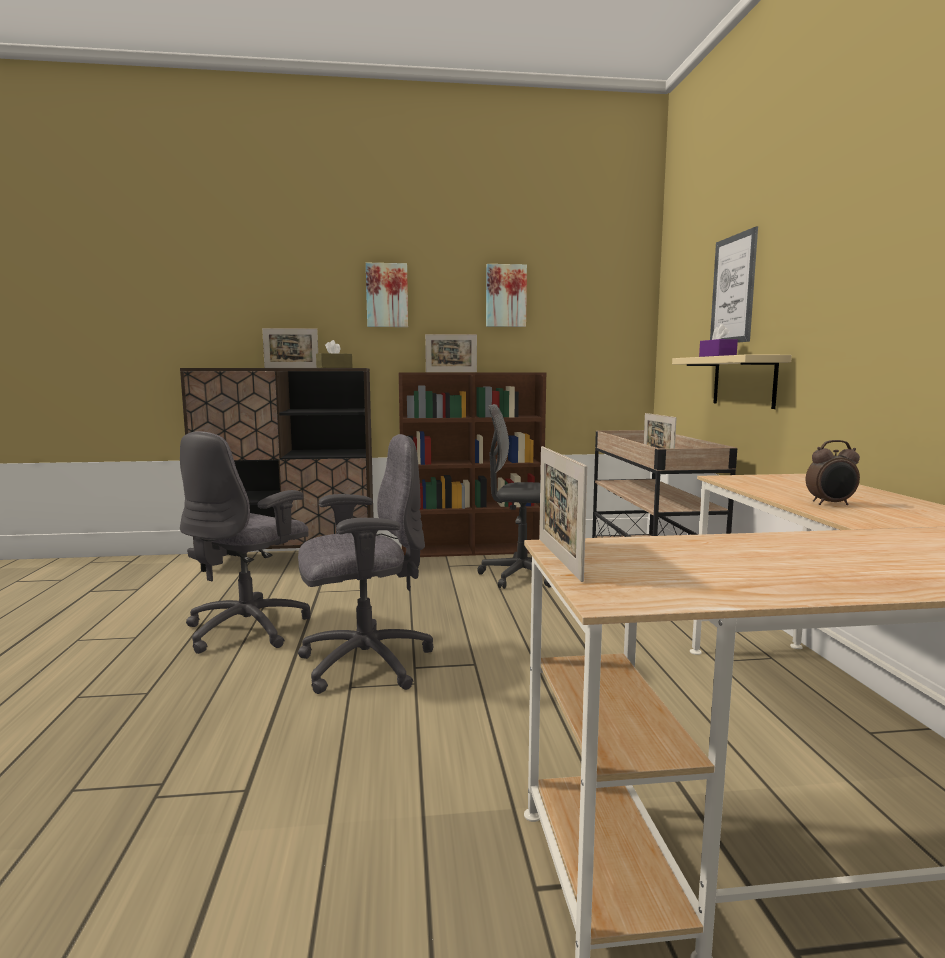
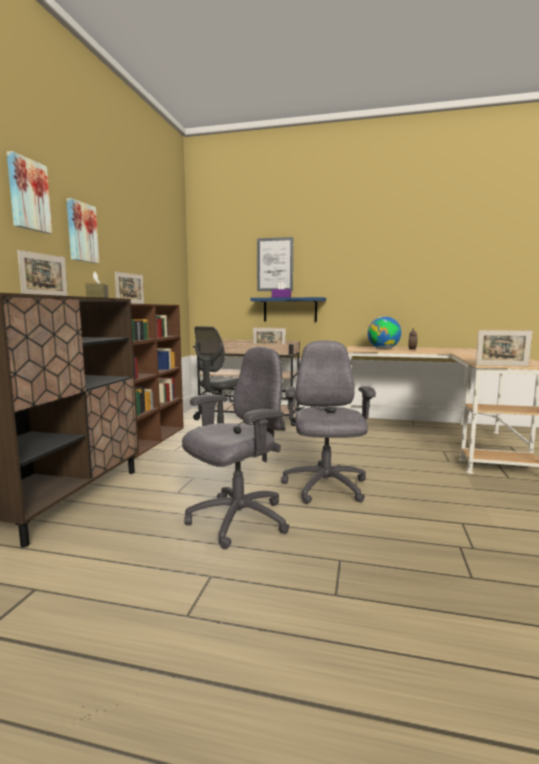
camera: 70 degrees left, 0 degrees up
grey office chair [180,431,311,654] -> grey office chair turned 90 degrees counterclockwise [182,347,289,549]
picture [486,264,527,327] -> picture moved to [7,151,52,234]
beige shelf [672,355,792,409] -> blue shelf [250,297,326,322]
none -> globe [368,317,401,349]

